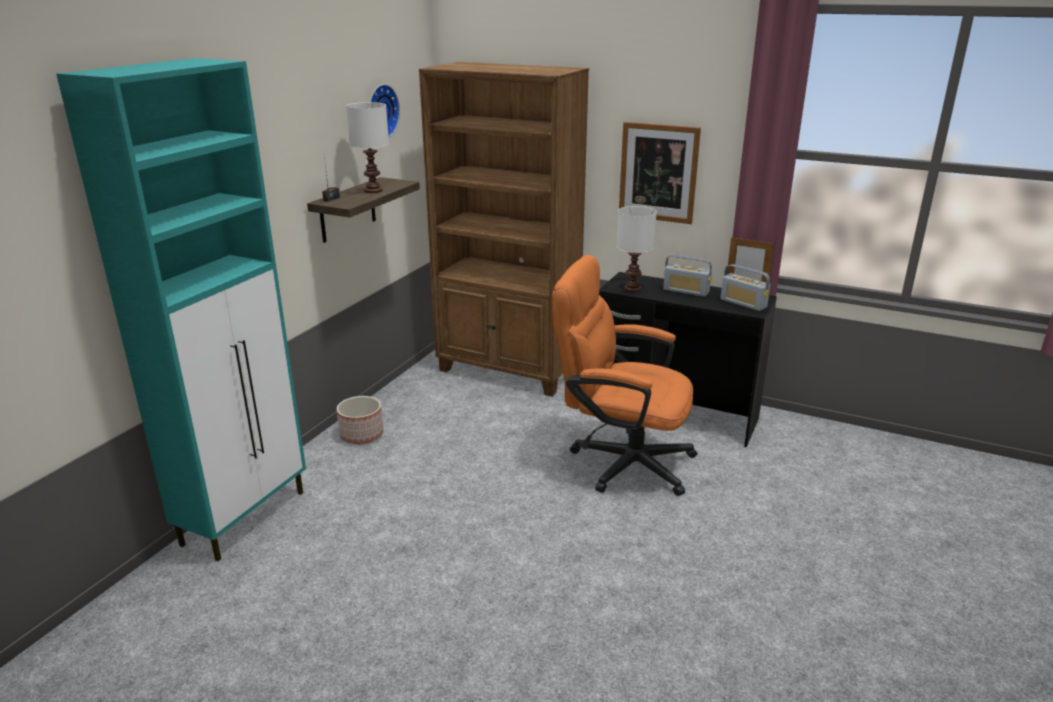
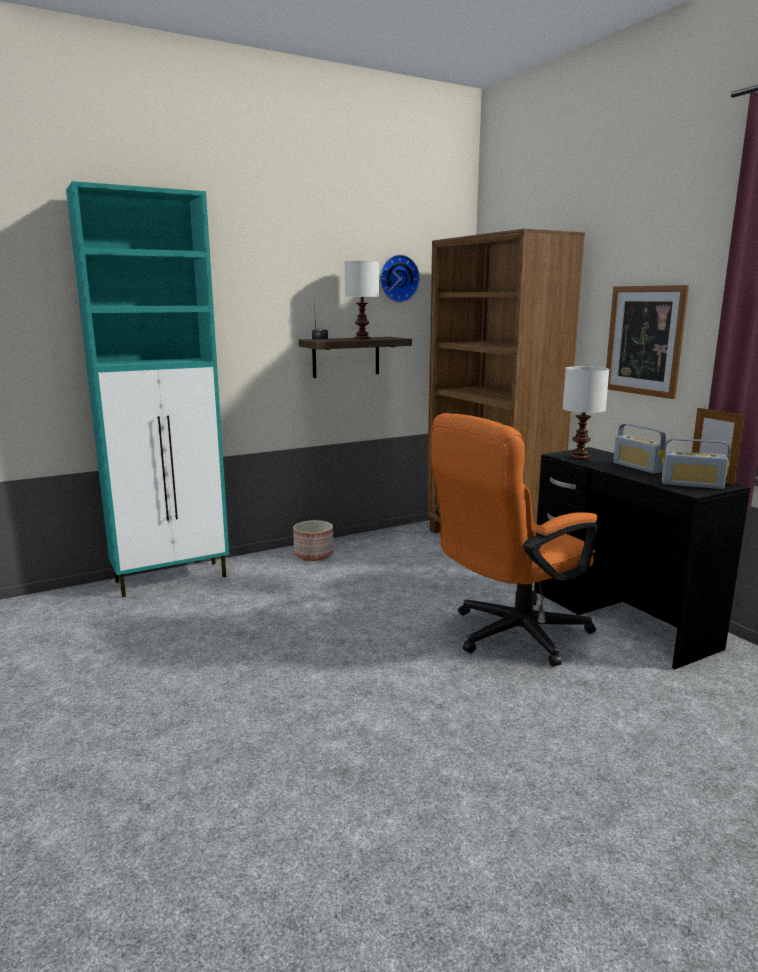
camera: 35 degrees right, 10 degrees down
orange office chair [552,255,697,496] -> orange office chair turned 90 degrees counterclockwise [430,413,598,667]
radio [720,264,770,311] -> radio turned 60 degrees counterclockwise [662,438,730,489]

